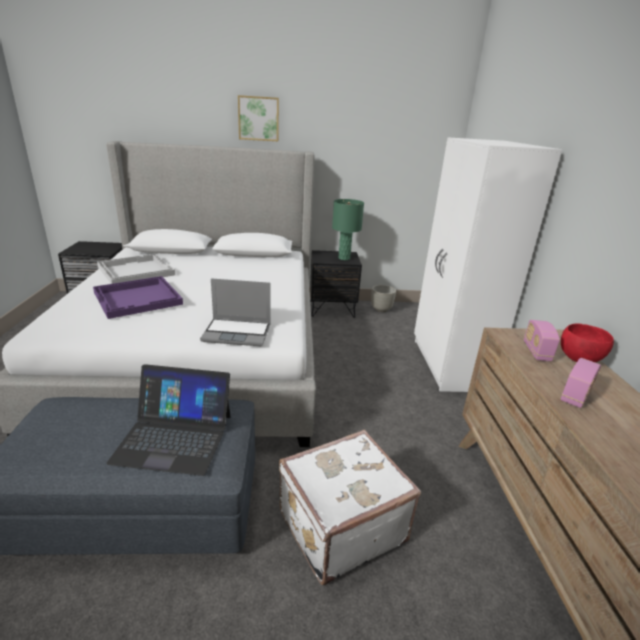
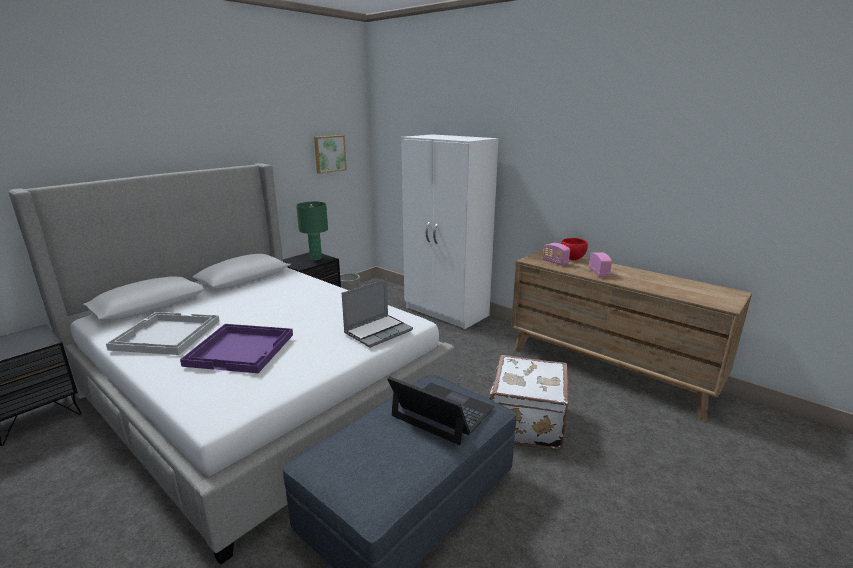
camera: 45 degrees left, 5 degrees down
laptop [106,364,231,476] -> laptop turned 105 degrees counterclockwise [387,376,495,445]
picture [238,95,279,141] -> picture moved to [314,135,347,174]

